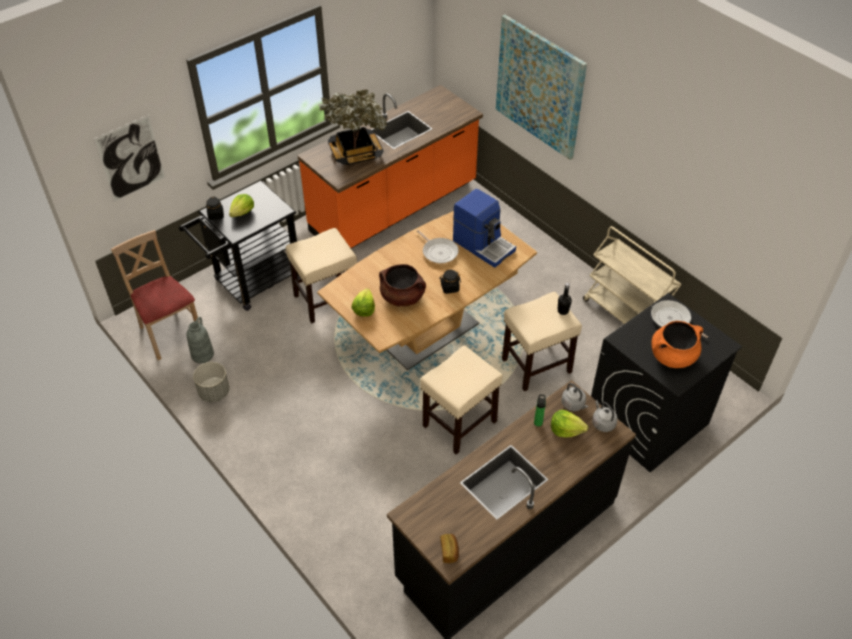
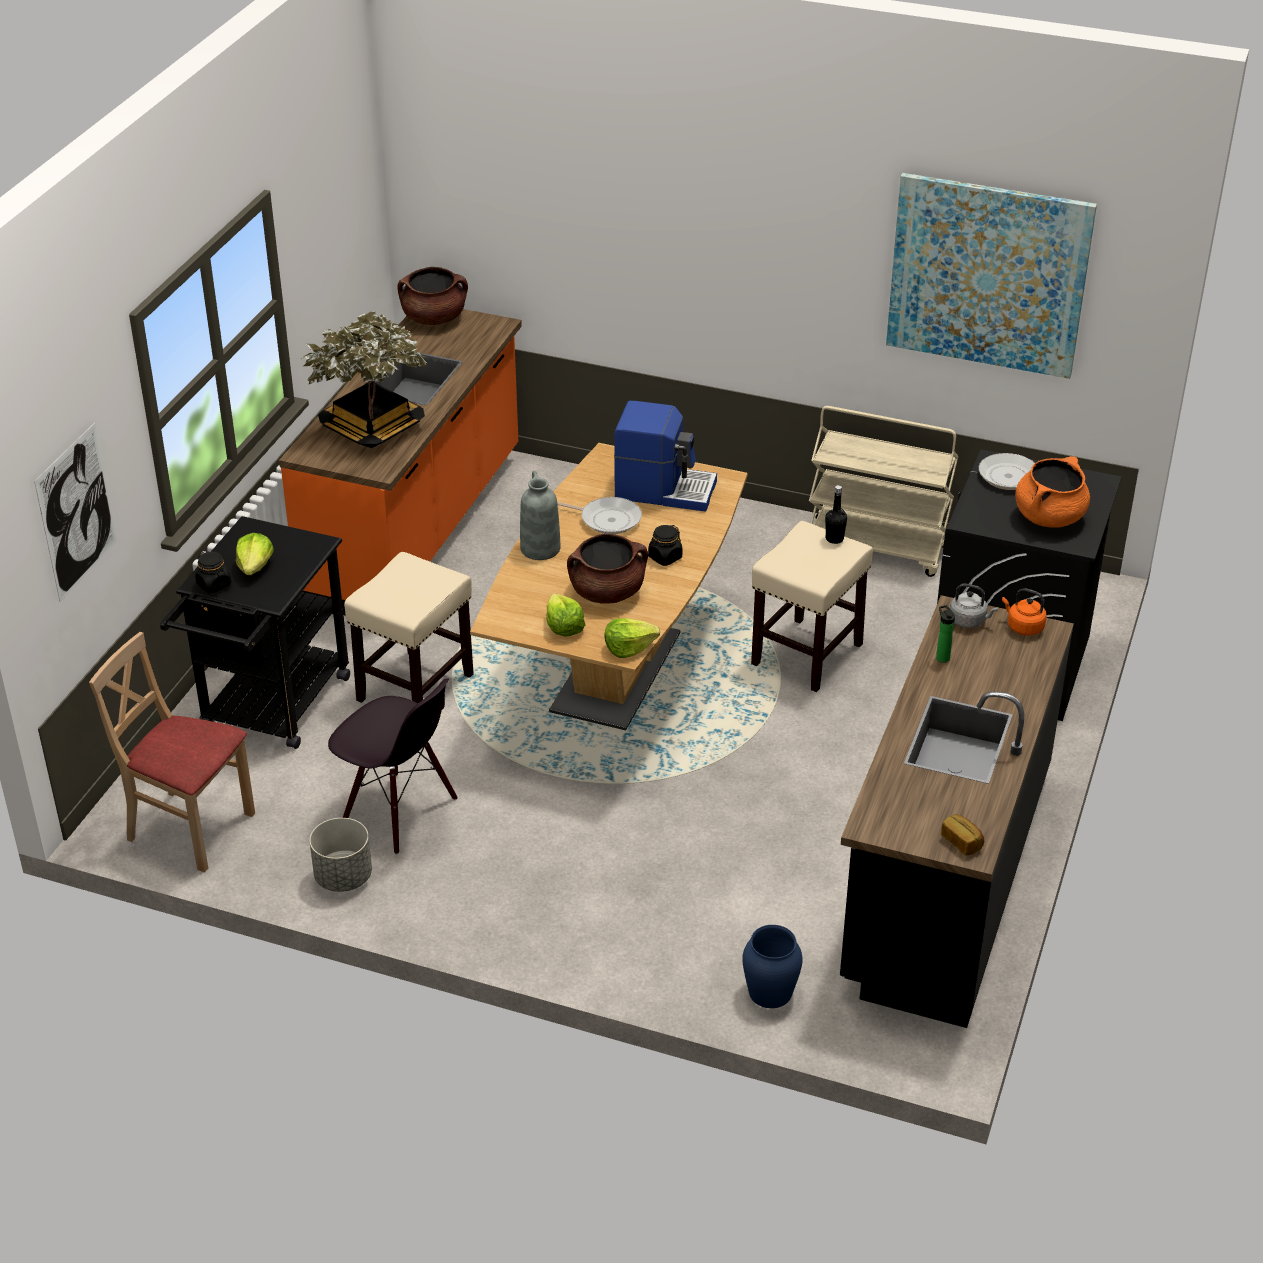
camera: 30 degrees left, 10 degrees down
grey vase [186,317,214,363] -> grey vase moved to [520,471,561,560]
beige stool [420,346,503,455] -> none
picture [496,15,587,160] -> picture moved to [886,173,1097,379]
lettuce [551,410,588,438] -> lettuce moved to [604,618,660,658]
grey kettle [592,400,618,432] -> orange kettle [1002,588,1047,636]
none -> black chair [328,678,458,855]
none -> brown cooking pot [397,267,468,325]
none -> blue vase [742,925,803,1008]

